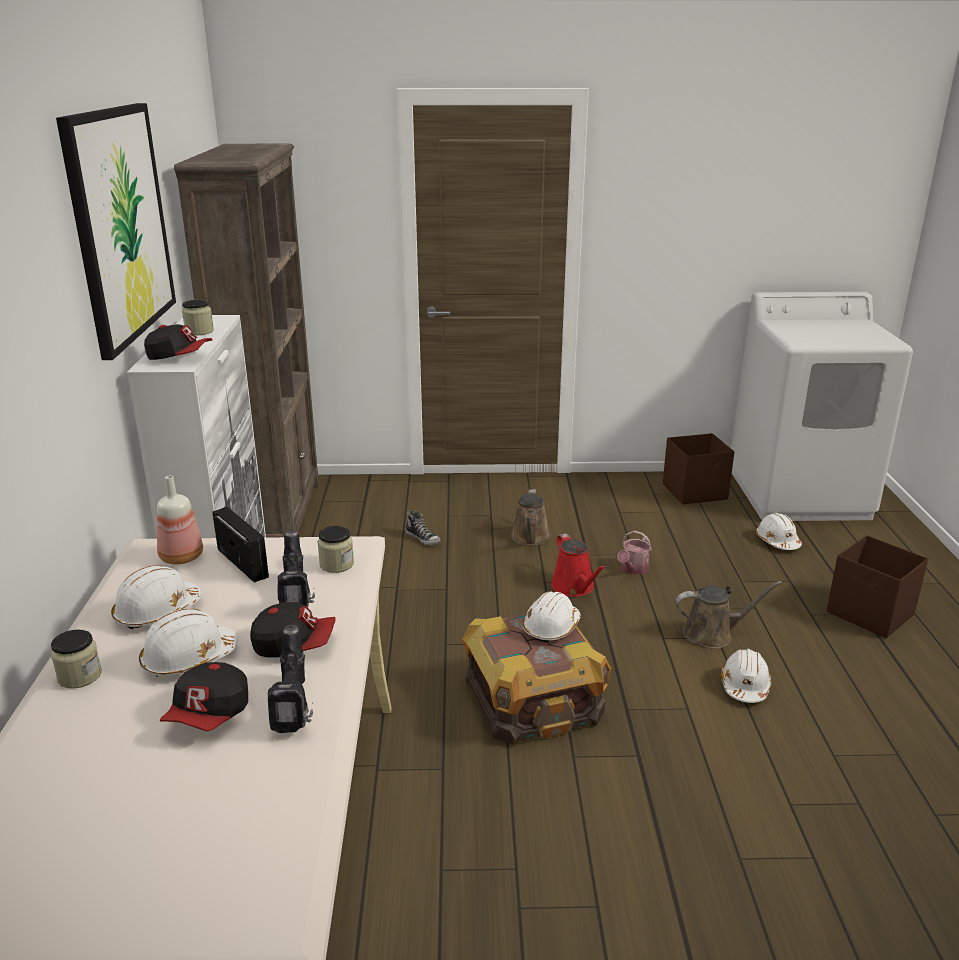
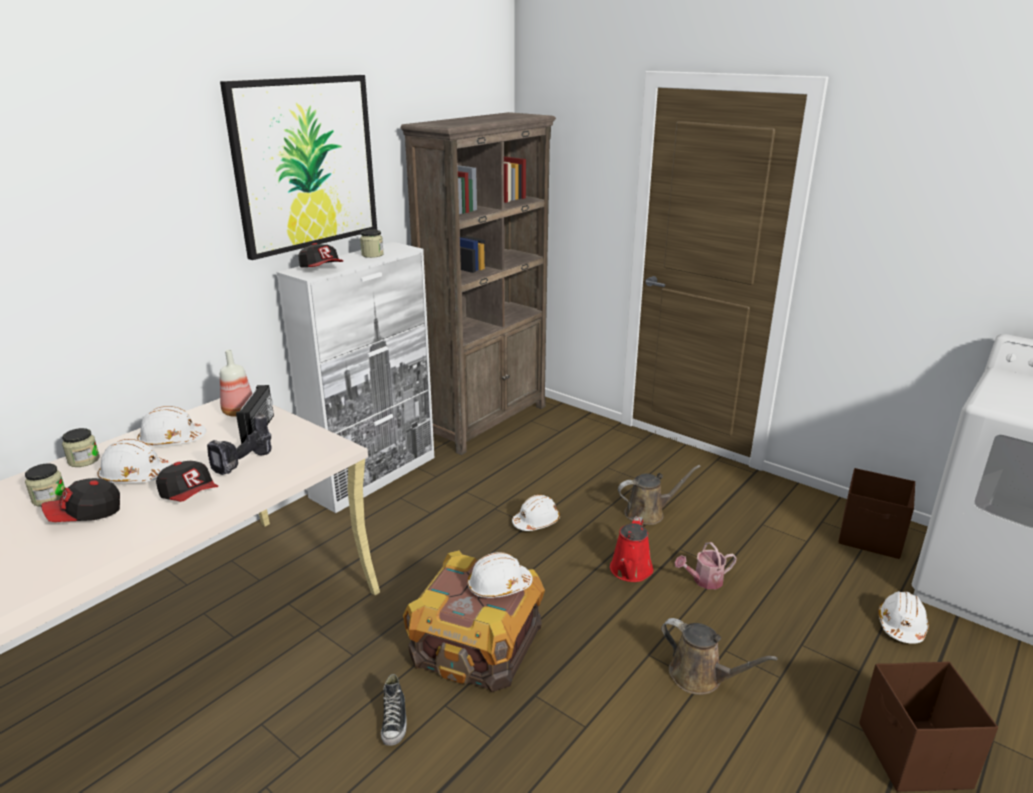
camera: 40 degrees right, 0 degrees up
power drill [268,624,313,733] -> none
jar [317,526,354,573] -> jar moved to [25,463,65,507]
shoe [406,510,441,545] -> shoe moved to [381,674,407,746]
brown watering can [511,489,551,546] -> brown watering can turned 150 degrees counterclockwise [618,465,701,525]
white hard hat [721,649,772,703] -> white hard hat moved to [512,495,560,531]

